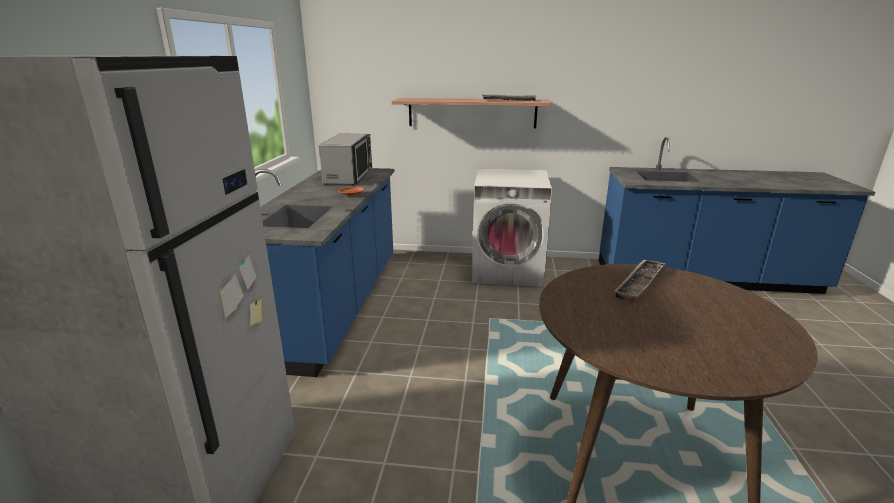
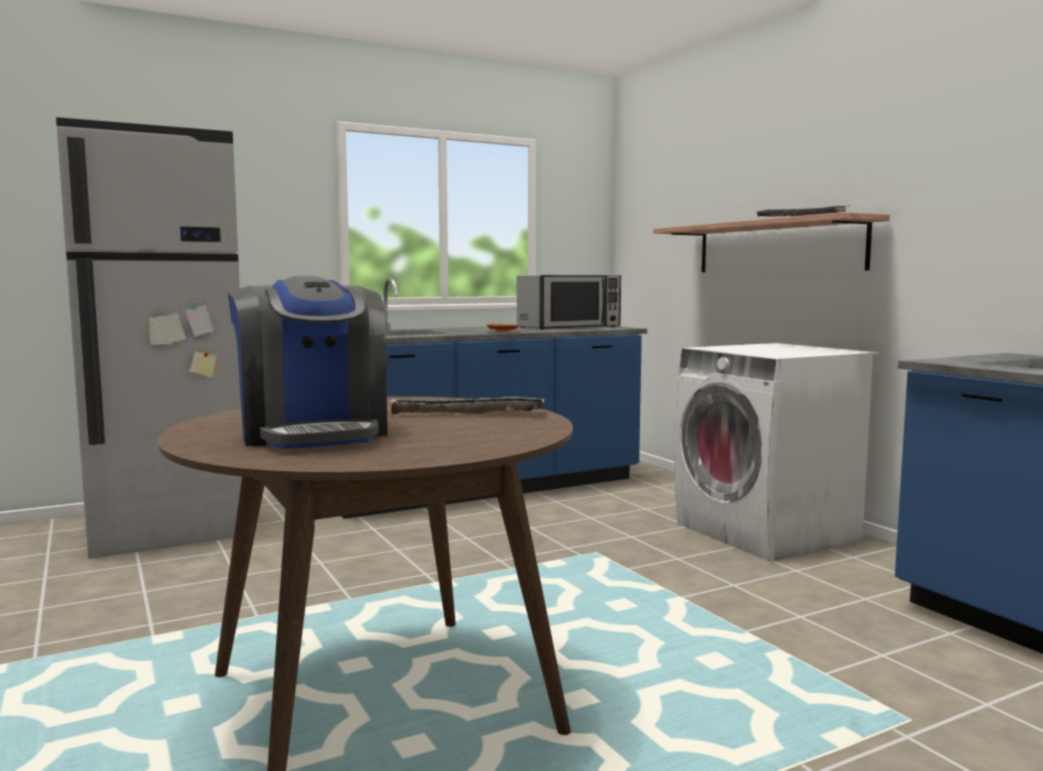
camera: 55 degrees right, 15 degrees down
none -> coffee machine [227,276,388,449]

